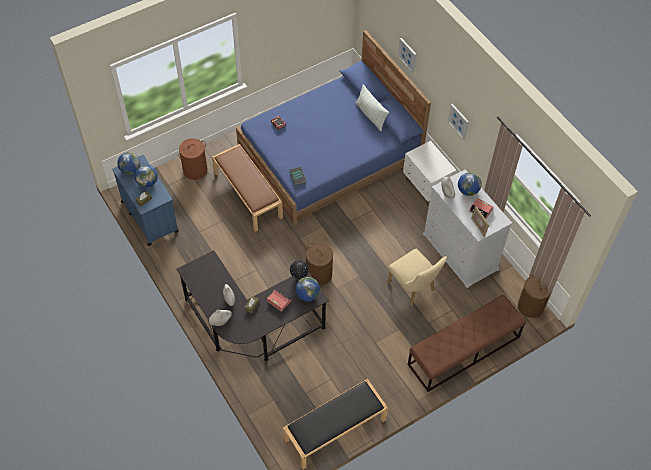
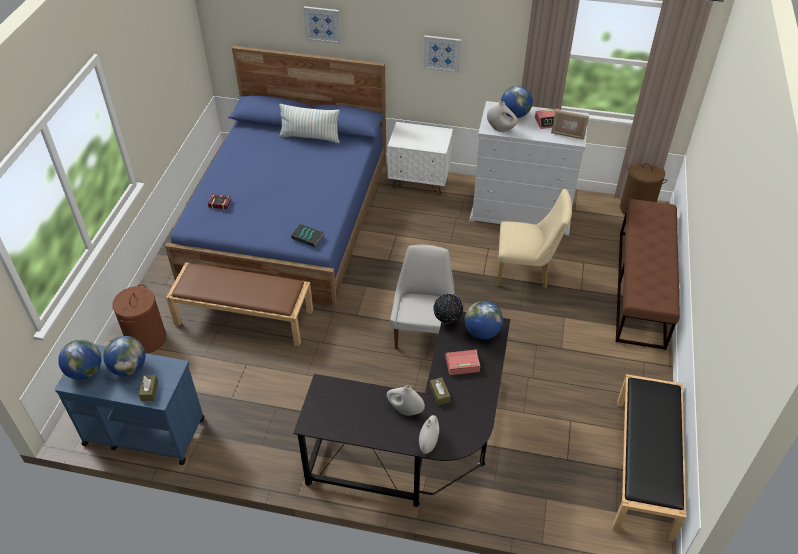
camera: 45 degrees left, 10 degrees down
brown laundry basket [306,243,333,286] -> white chair [390,245,454,349]

